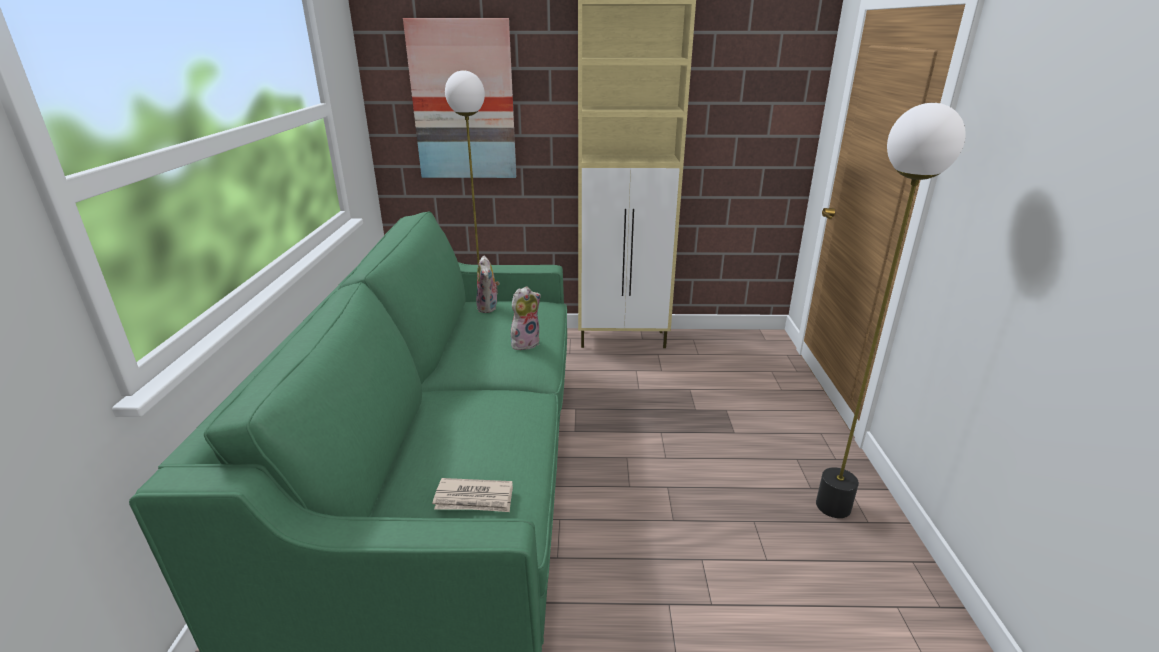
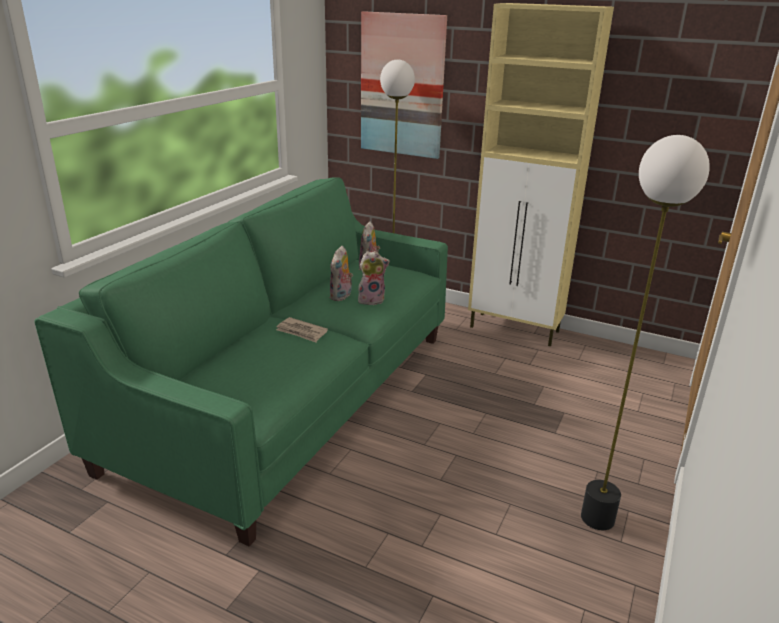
camera: 25 degrees right, 0 degrees up
newspaper [432,478,513,512] -> newspaper moved to [276,317,328,343]
none -> plush toy [330,246,353,301]

